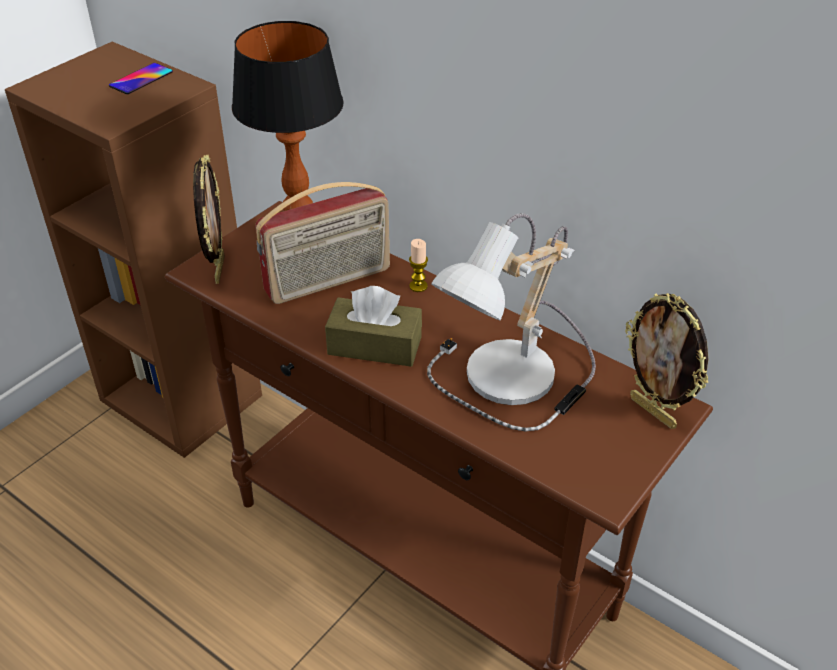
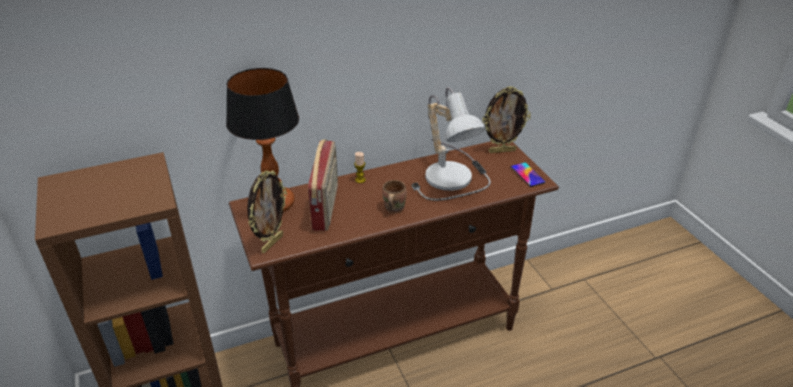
camera: 60 degrees left, 5 degrees down
phone [109,63,173,94] -> phone moved to [511,162,546,187]
picture frame [193,155,225,284] -> picture frame turned 90 degrees clockwise [247,170,287,253]
brown tissue box [325,286,422,367] -> brown mug [382,180,407,213]

